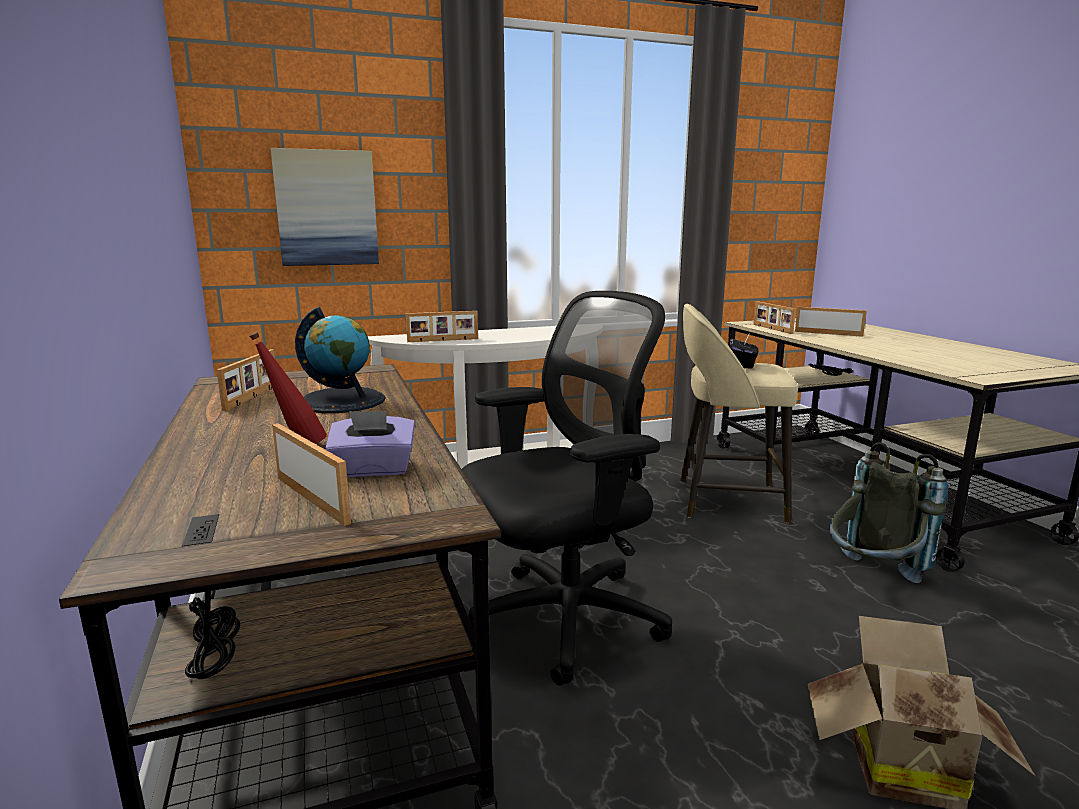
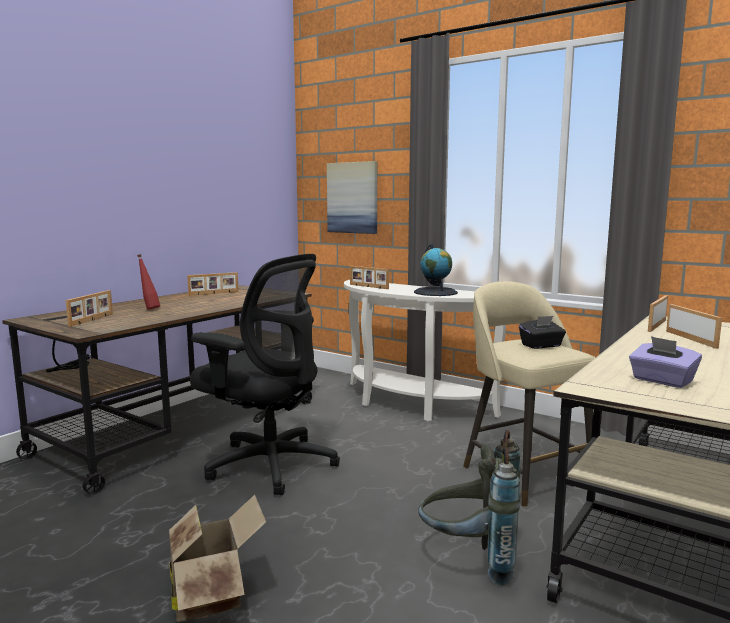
camera: 55 degrees right, 5 degrees down
globe [295,307,385,413] -> globe moved to [414,243,458,296]
purple tissue box [325,411,415,477] -> purple tissue box moved to [629,336,702,388]

